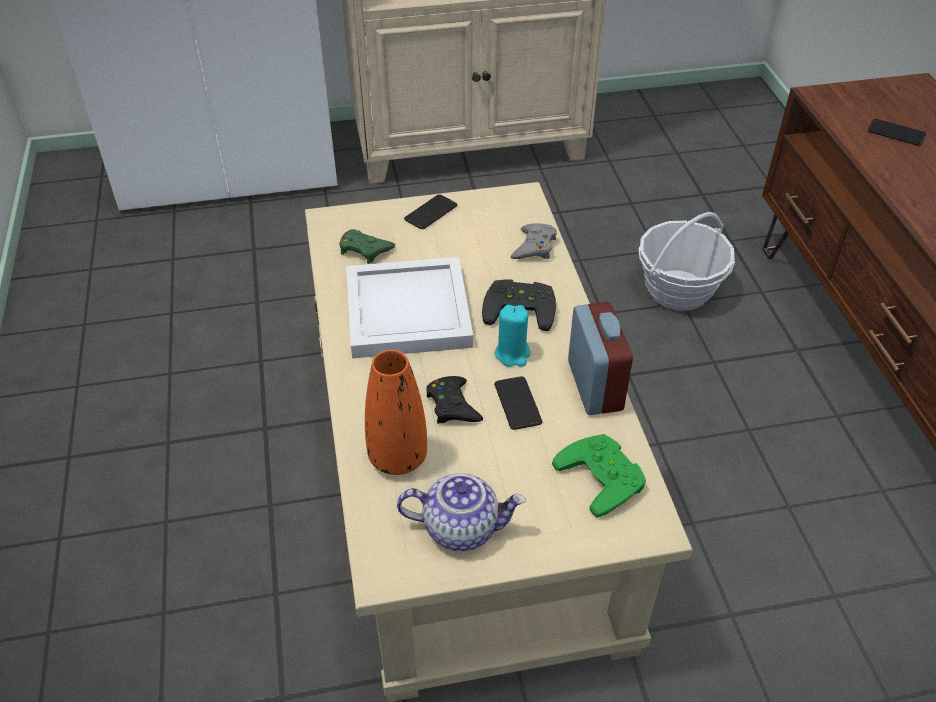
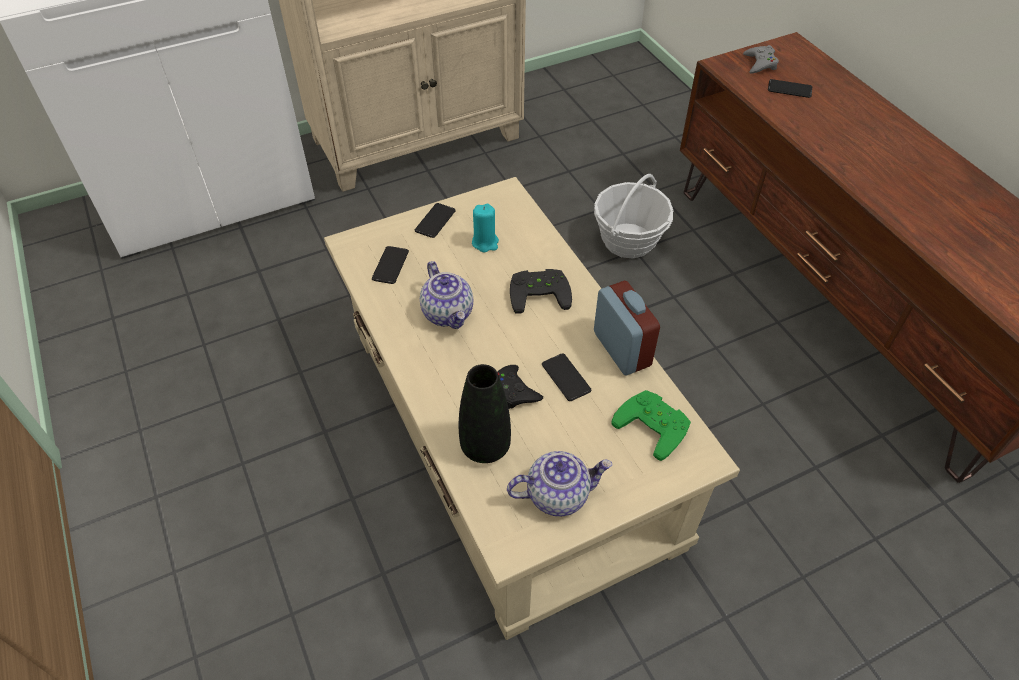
camera: 15 degrees left, 5 degrees up
green game controller [339,229,395,264] -> phone [372,246,409,284]
white tray [346,257,473,359] -> teapot [420,261,473,329]
orange vase [365,350,427,475] -> black vase [459,364,511,463]
turquoise candle [495,305,531,367] -> turquoise candle moved to [472,204,499,252]
grey game controller [511,223,557,259] -> grey game controller moved to [743,45,779,73]

